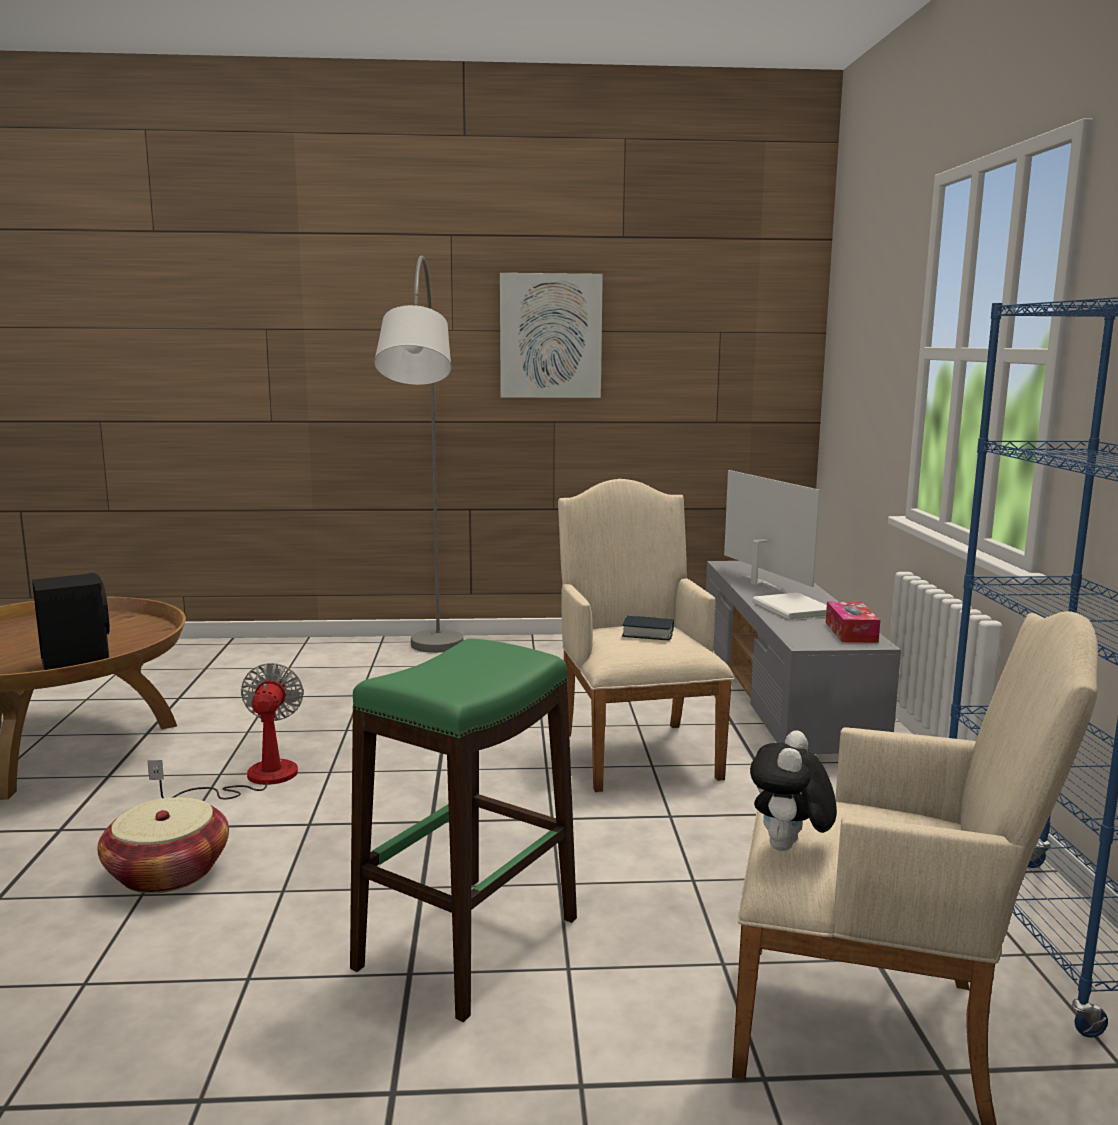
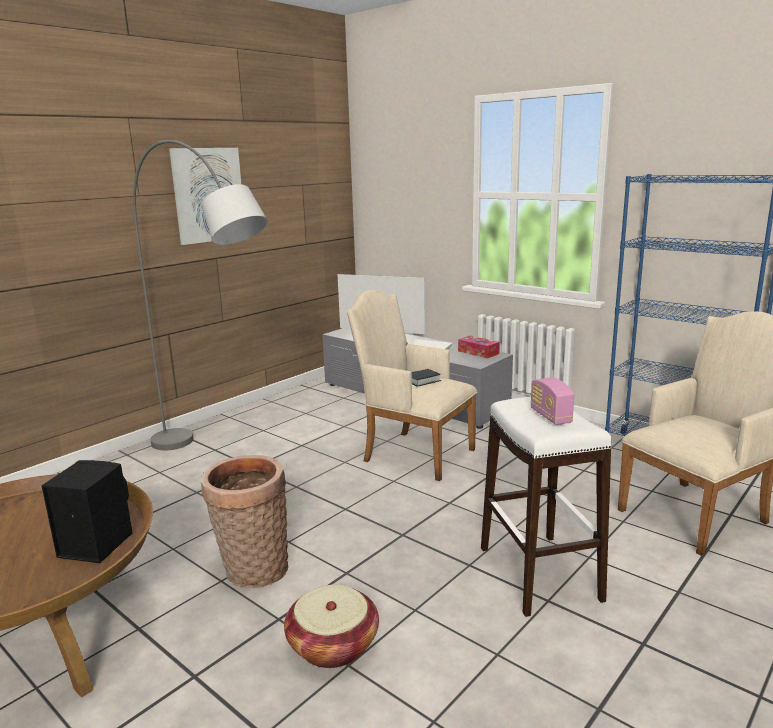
camera: 45 degrees left, 5 degrees up
fan [148,663,304,799] -> basket [201,455,288,588]
green stool [350,639,577,1022] -> white stool [481,397,612,617]
plush toy [750,730,837,851] -> none
none -> radio [530,378,574,425]

